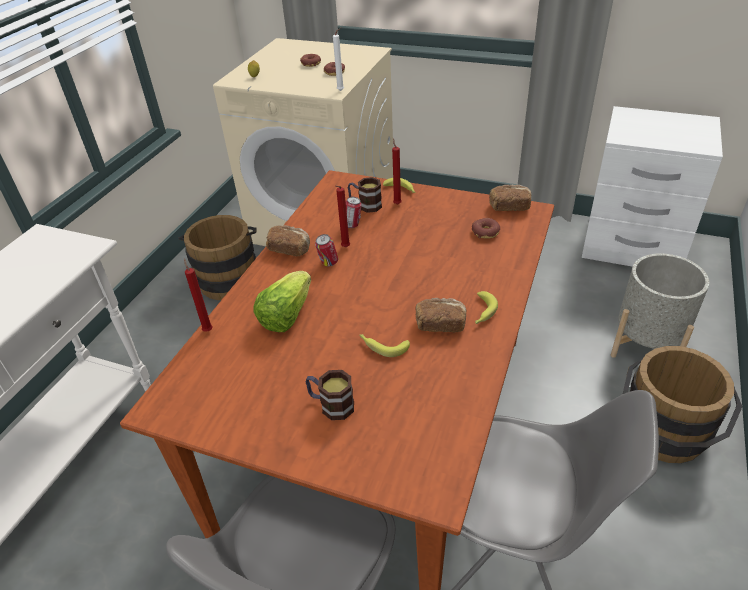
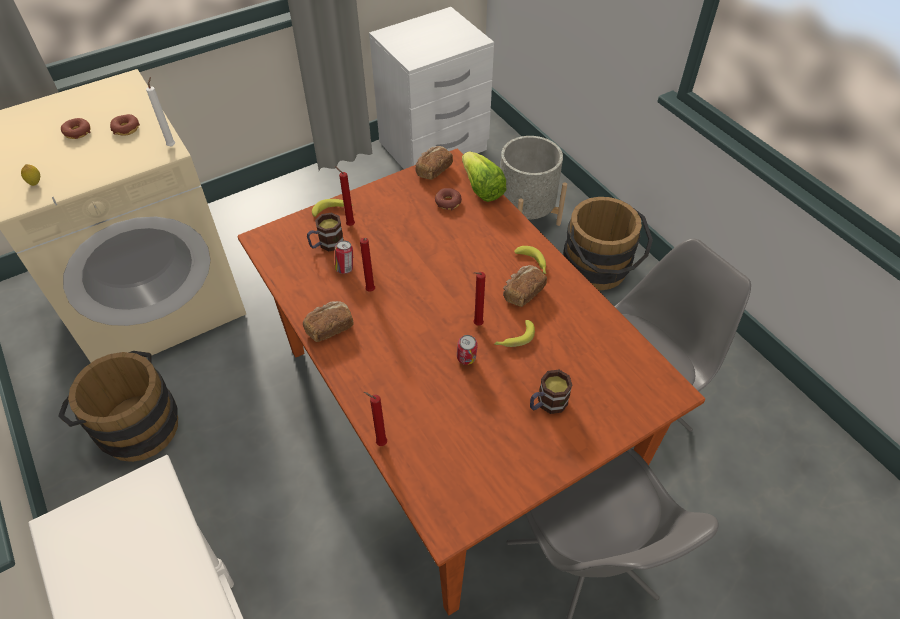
camera: 55 degrees left, 10 degrees up
lettuce [254,271,311,332] -> lettuce moved to [462,152,507,202]
can [315,234,338,266] -> can moved to [457,335,478,365]
none -> red candle [473,272,486,326]

